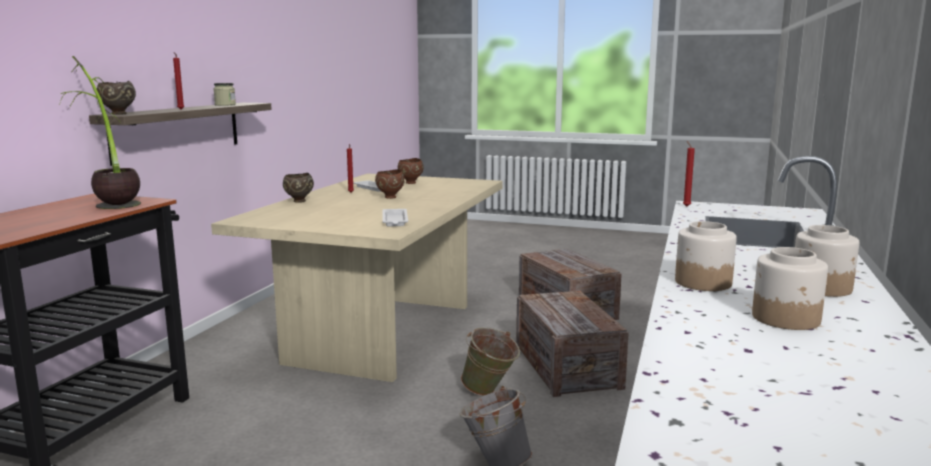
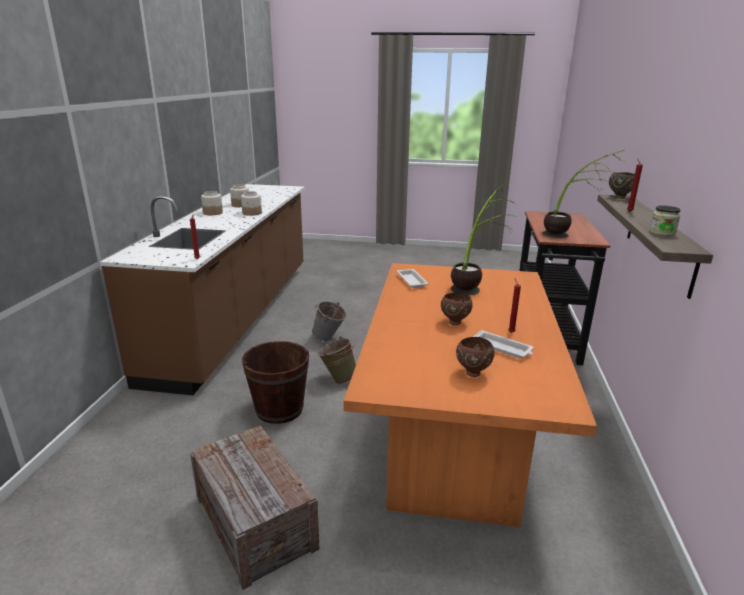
camera: 170 degrees right, 10 degrees up
beige dining table [211,173,503,382] -> orange dining table [343,263,597,527]
brown bowl [283,173,314,203] -> none
crate [516,291,629,397] -> brown bucket [242,341,309,424]
none -> potted plant [451,180,516,295]

